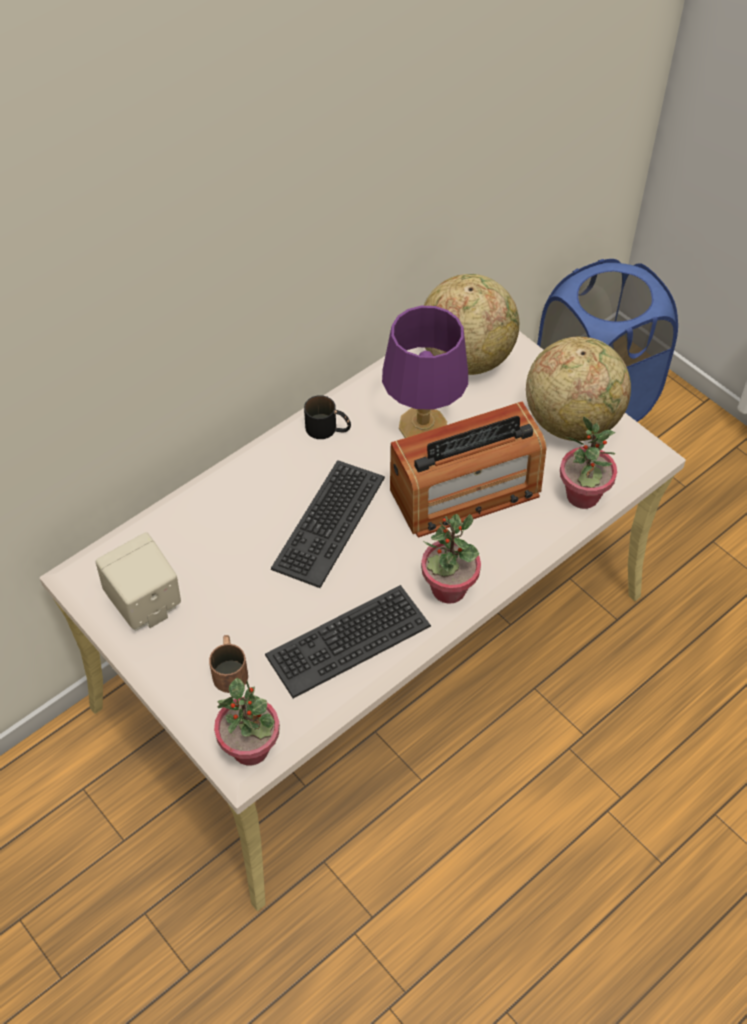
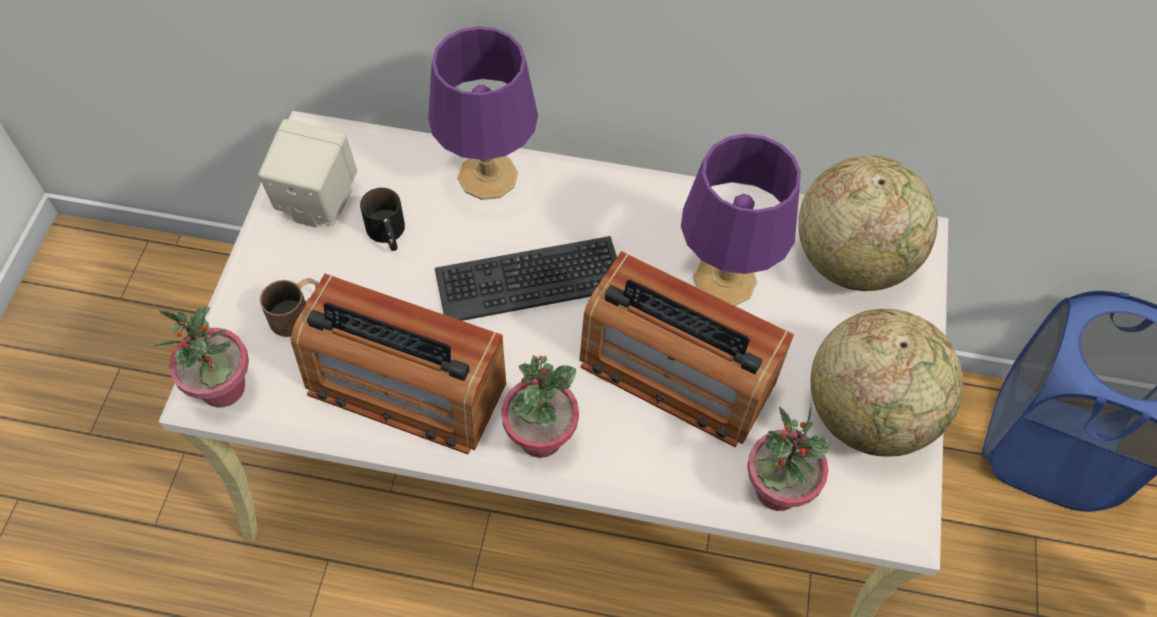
camera: 50 degrees right, 5 degrees up
keyboard [265,585,431,698] -> radio [291,274,506,454]
black mug [304,395,351,439] -> black mug moved to [360,188,405,251]
none -> purple table lamp [428,26,538,200]

